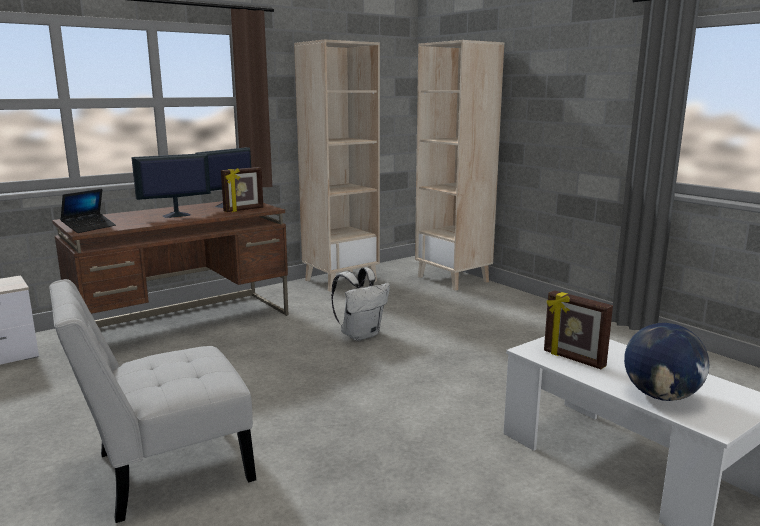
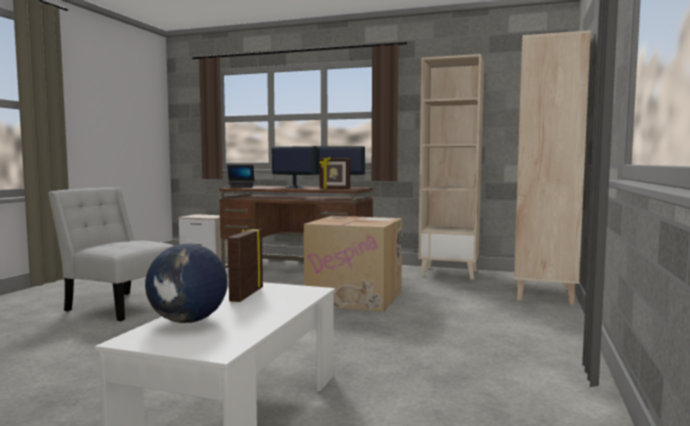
camera: 55 degrees right, 10 degrees down
white backpack [331,267,390,341] -> cardboard box [304,216,402,312]

